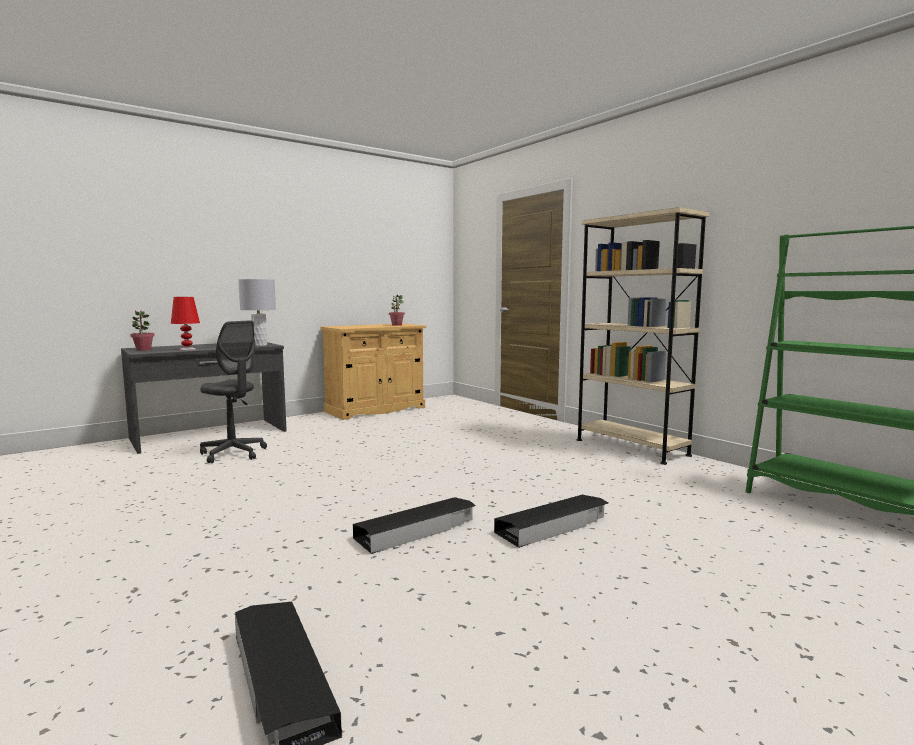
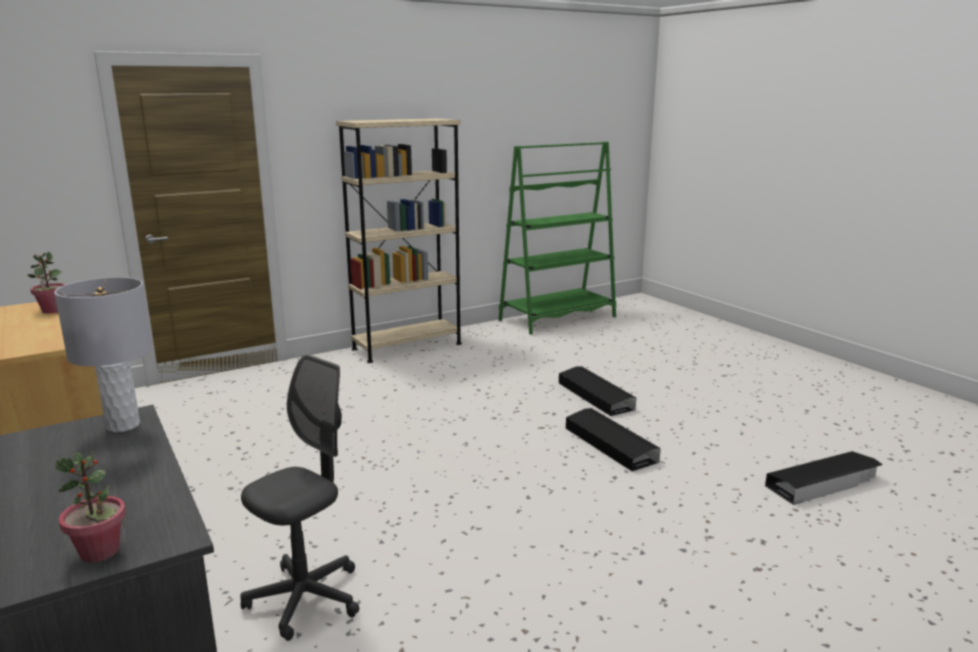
camera: 85 degrees left, 10 degrees up
red table lamp [171,297,200,351] -> none

